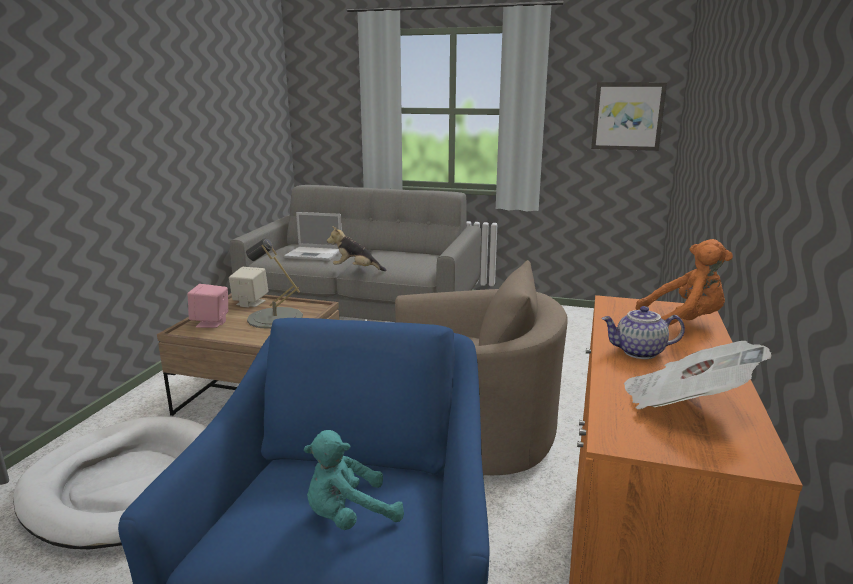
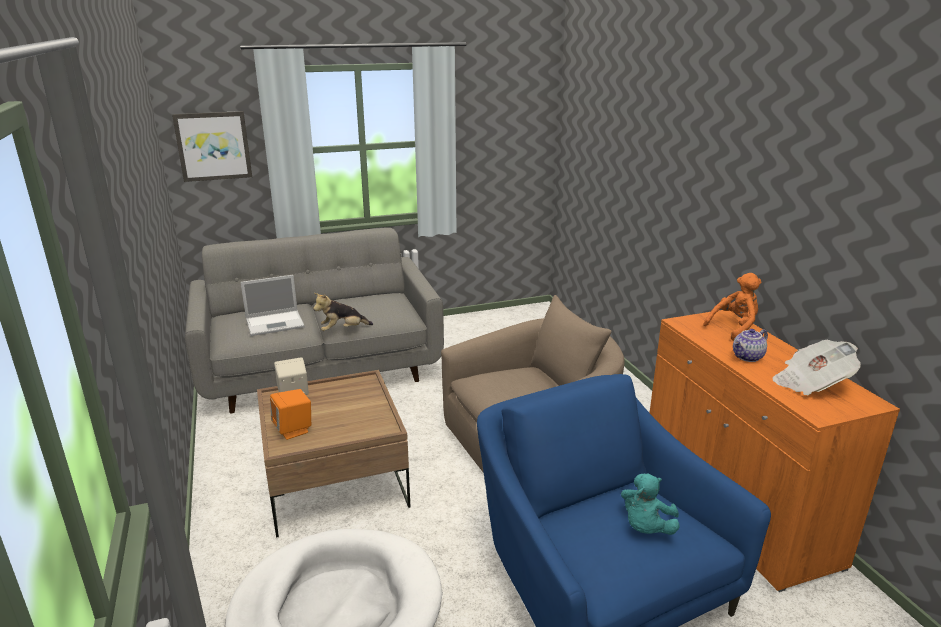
camera: 35 degrees left, 5 degrees up
pink speaker [188,284,228,328] -> orange speaker [270,389,311,440]
grey table lamp [246,238,303,329] -> none
picture [591,82,667,151] -> picture moved to [172,111,252,182]

